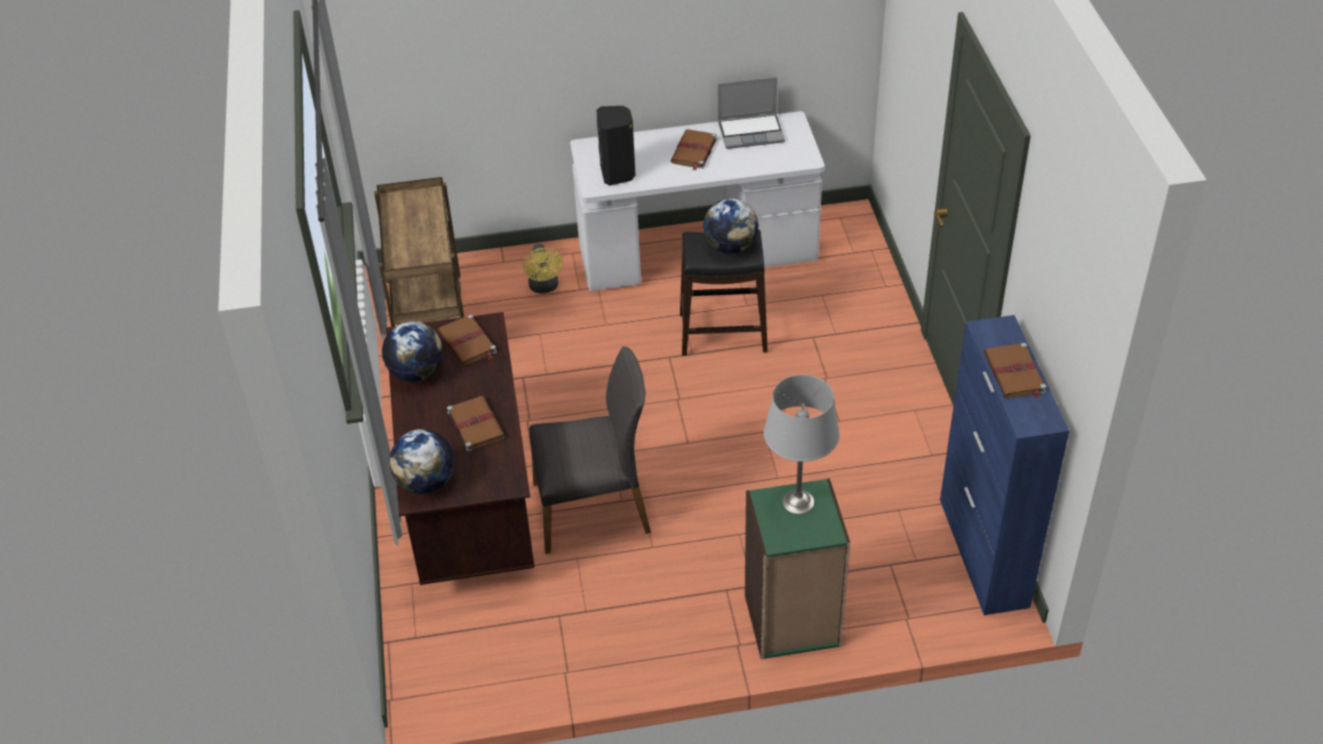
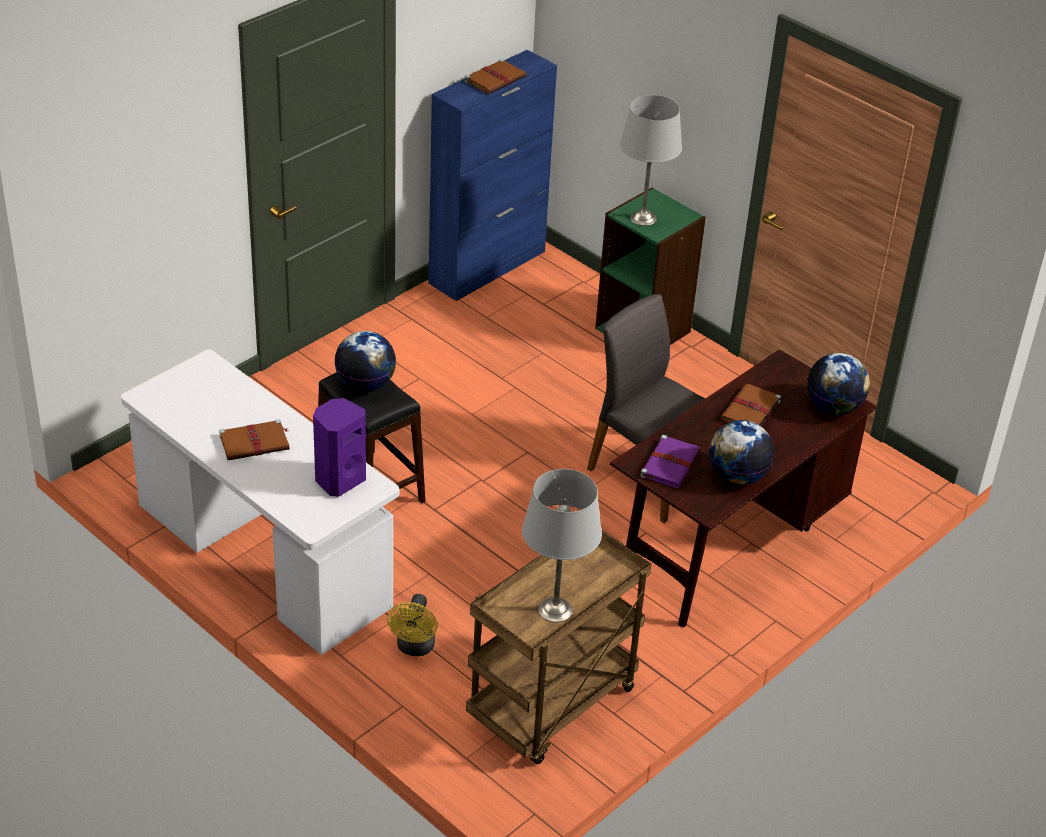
camera: 130 degrees left, 5 degrees down
brown book [438,314,497,366] -> purple book [640,435,701,488]
yellow fan [523,243,563,294] -> yellow fan turned 150 degrees clockwise [387,594,438,656]
black speaker [596,106,635,186] -> purple speaker [313,398,366,497]
laptop [718,77,785,149] -> none
none -> grey table lamp [522,469,602,623]

